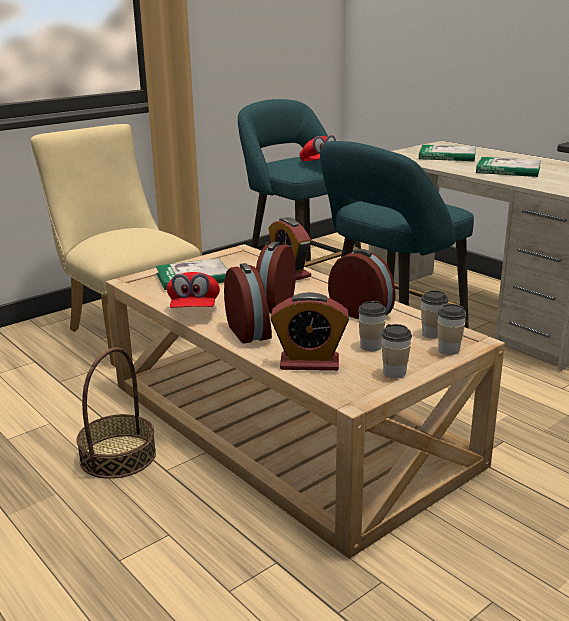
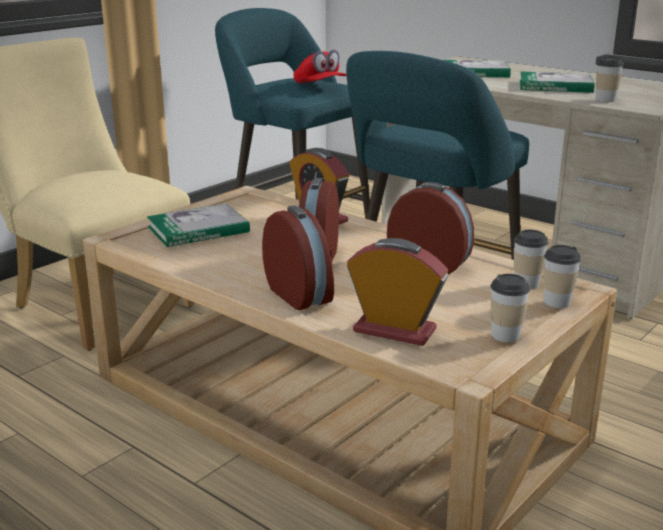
camera: 10 degrees left, 0 degrees up
basket [76,347,156,479] -> none
red cap [167,272,220,308] -> none
alarm clock [270,292,349,371] -> alarm clock turned 150 degrees counterclockwise [347,238,448,346]
cup [358,301,387,351] -> cup moved to [596,56,624,102]

